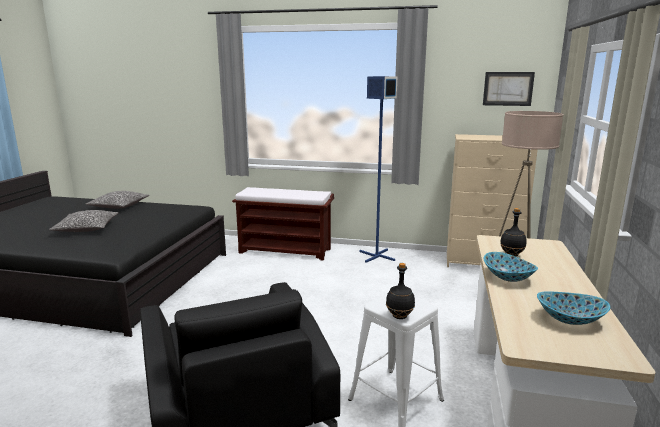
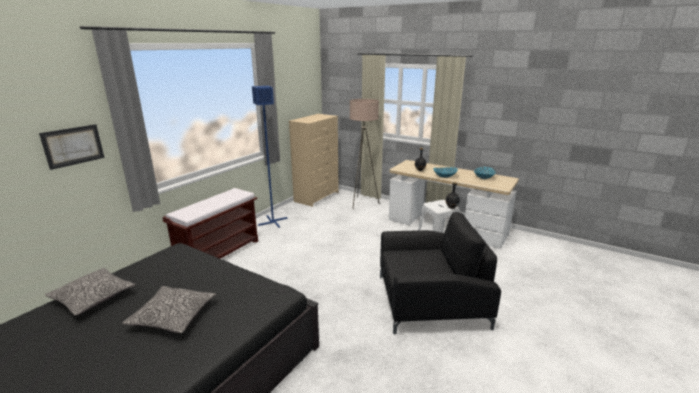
camera: 70 degrees left, 5 degrees up
picture [483,72,535,106] -> picture moved to [39,124,104,170]

